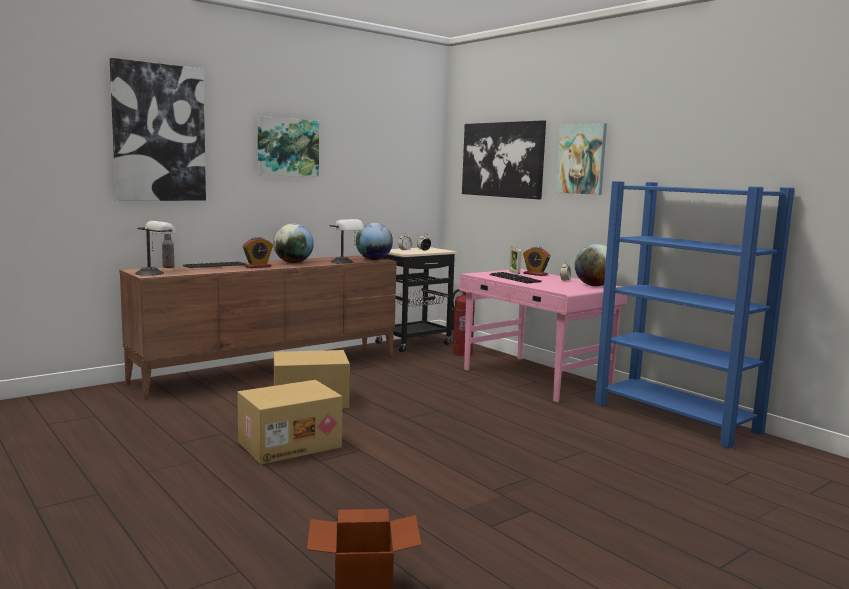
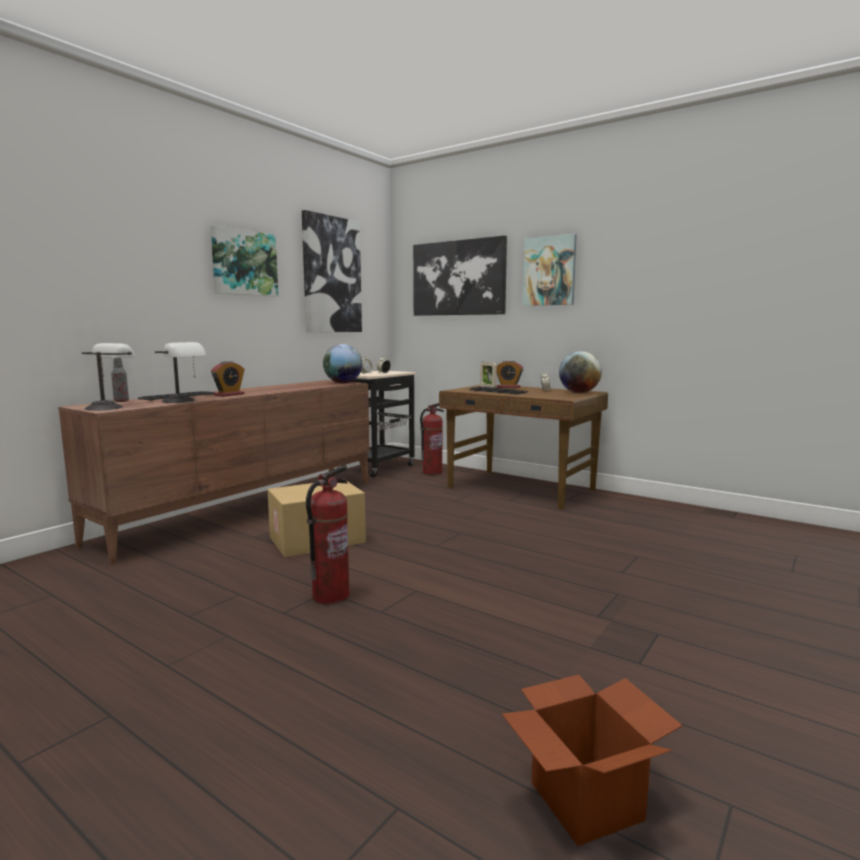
camera: 15 degrees left, 0 degrees up
picture [110,58,206,201] -> picture moved to [302,210,362,332]
cardboard box [237,380,342,465] -> fire extinguisher [306,466,349,604]
globe [273,223,314,263] -> none
table lamp [329,219,364,264] -> table lamp moved to [155,342,206,403]
pink desk [459,269,627,402] -> brown desk [439,385,608,510]
blue bookcase [595,181,795,449] -> none

